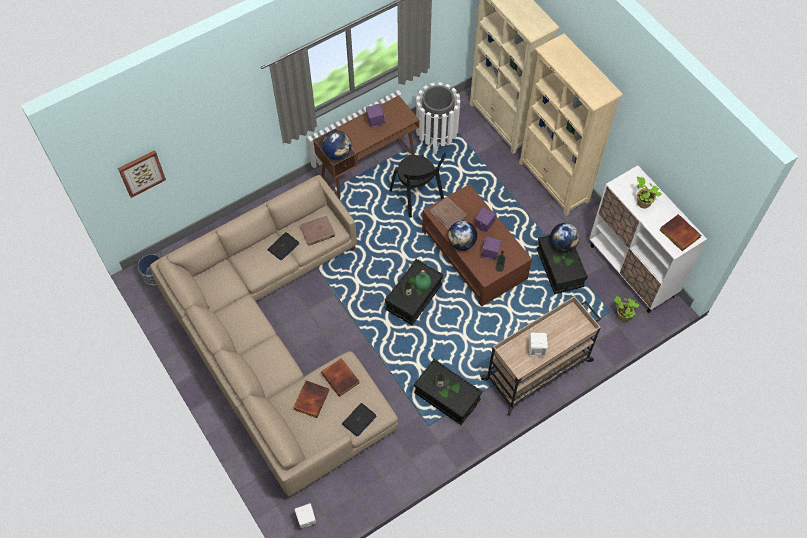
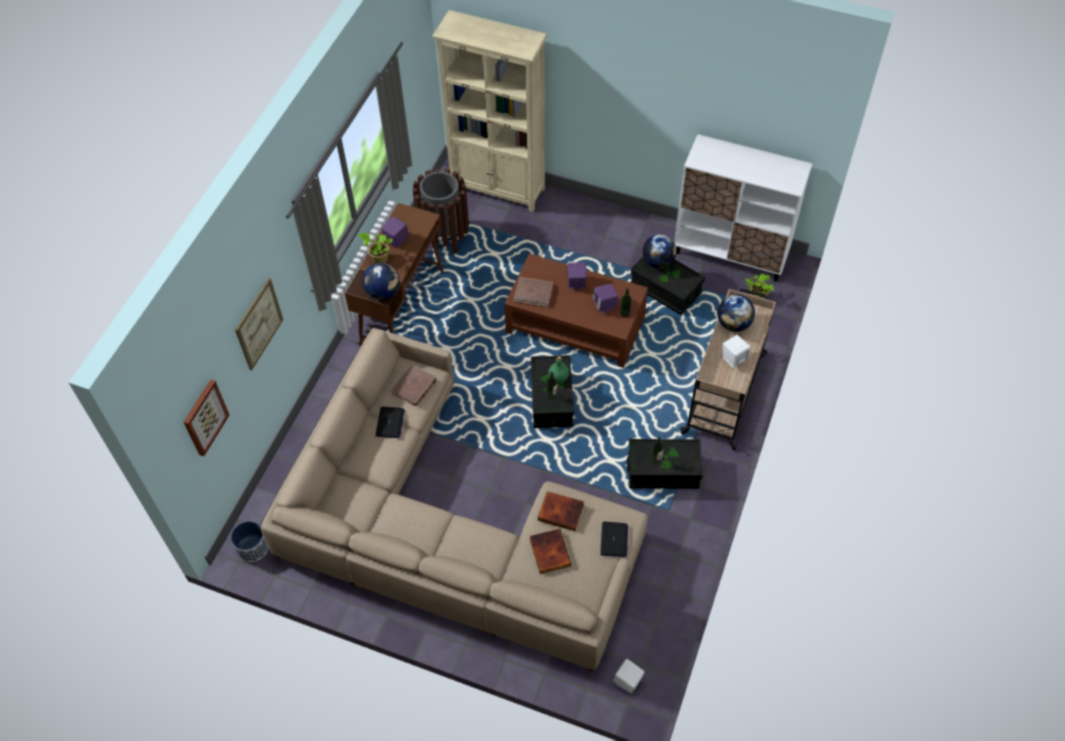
camera: 35 degrees left, 5 degrees down
black chair [389,153,446,218] -> none
white trash can [416,82,460,154] -> brown trash can [413,168,469,254]
globe [448,221,477,250] -> globe moved to [717,295,755,332]
beige bookcase [519,33,623,216] -> none
potted plant [637,177,662,209] -> potted plant moved to [358,233,392,263]
book [660,214,701,251] -> none
none -> picture [235,278,283,370]

